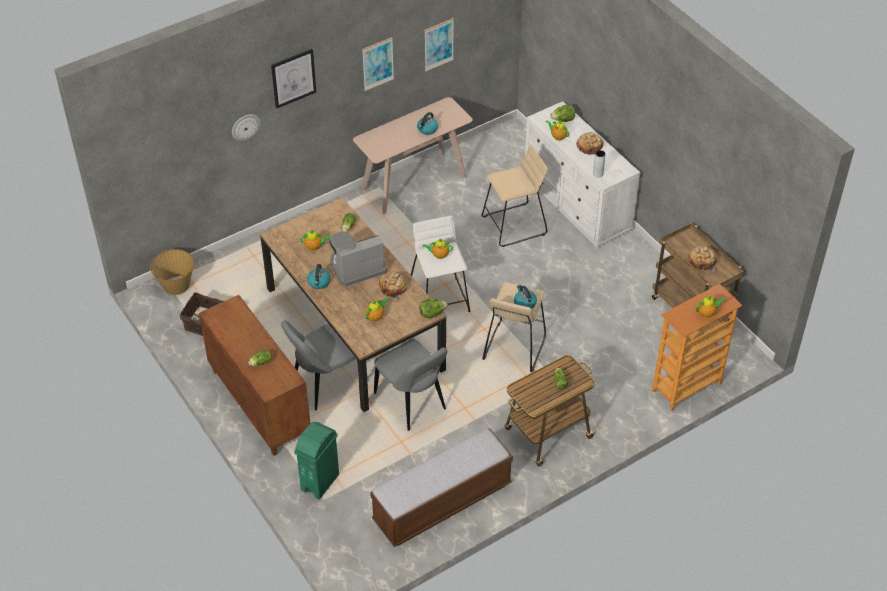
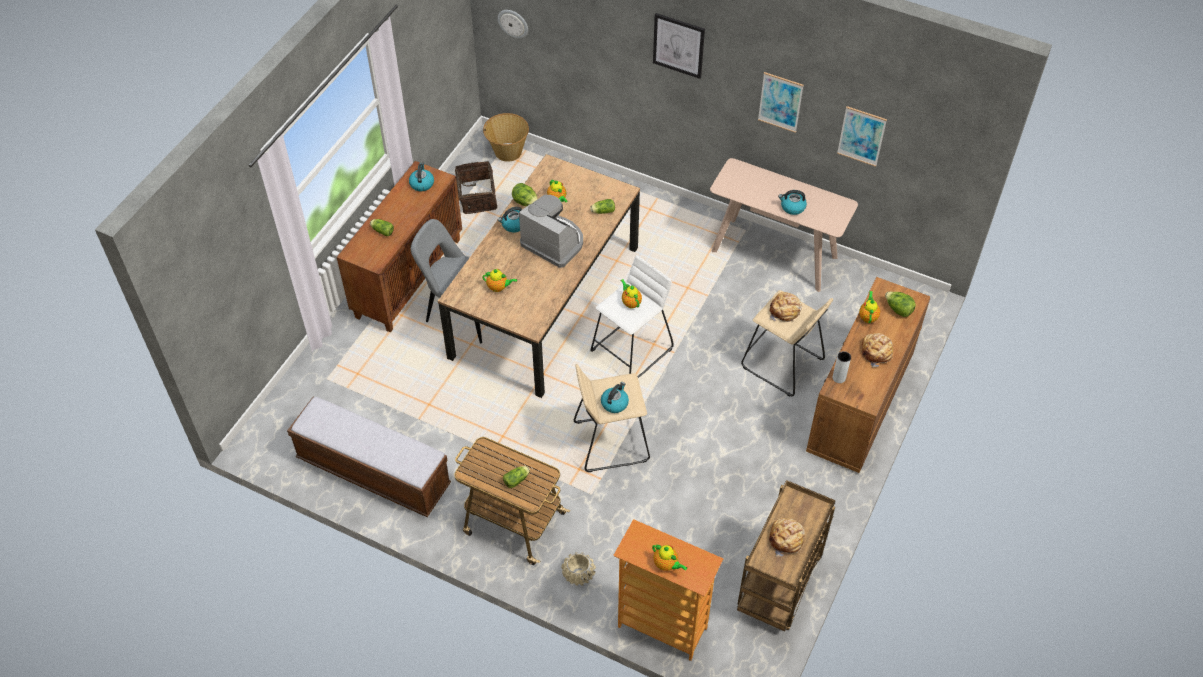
camera: 60 degrees right, 5 degrees up
wall clock [232,114,260,141] -> wall clock moved to [498,10,528,39]
green trash can [294,422,339,499] -> none
grey chair [374,339,447,431] -> none
bread [379,272,407,300] -> bread moved to [769,292,802,322]
lettuce [419,298,448,318] -> lettuce moved to [512,183,537,206]
white dresser [525,101,640,248] -> brown dresser [806,277,930,473]
none -> kettle [409,163,434,191]
none -> beige planter [561,552,596,586]

